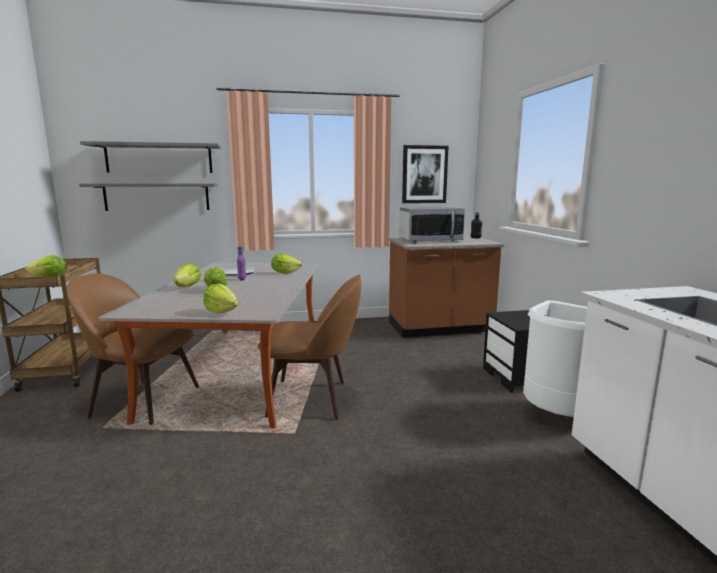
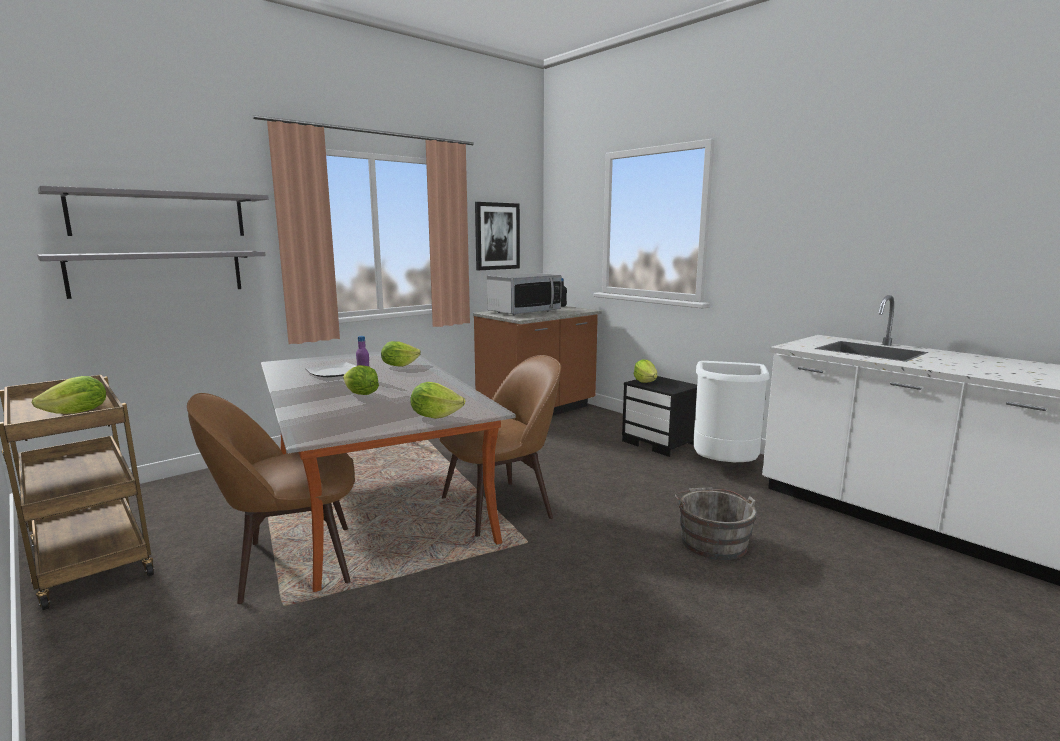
camera: 30 degrees left, 0 degrees up
lettuce [173,264,201,287] -> lettuce moved to [634,360,658,383]
none -> grey bucket [675,487,757,560]

